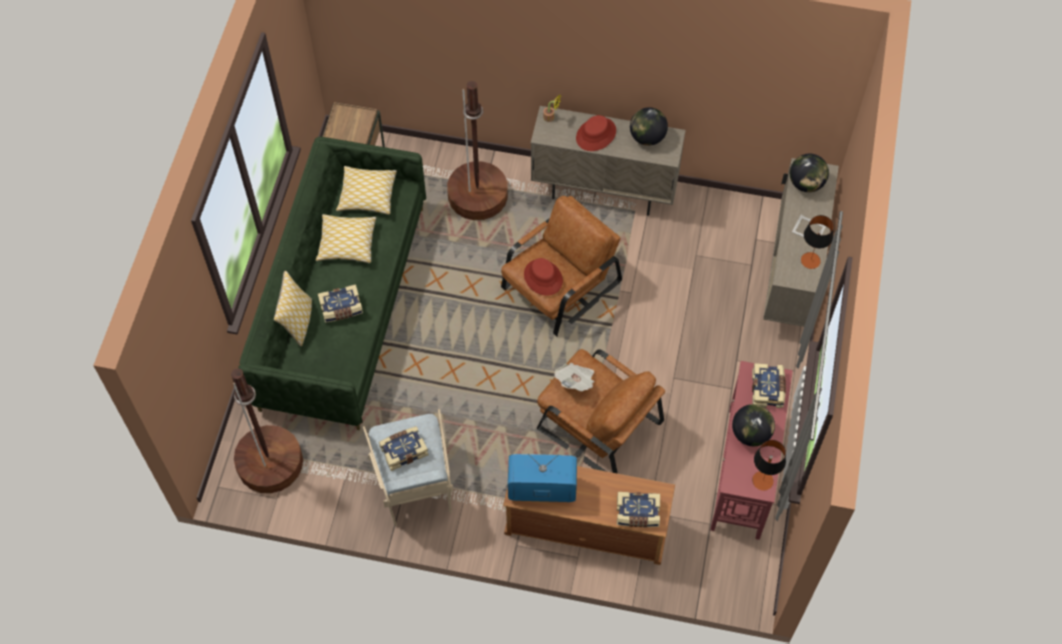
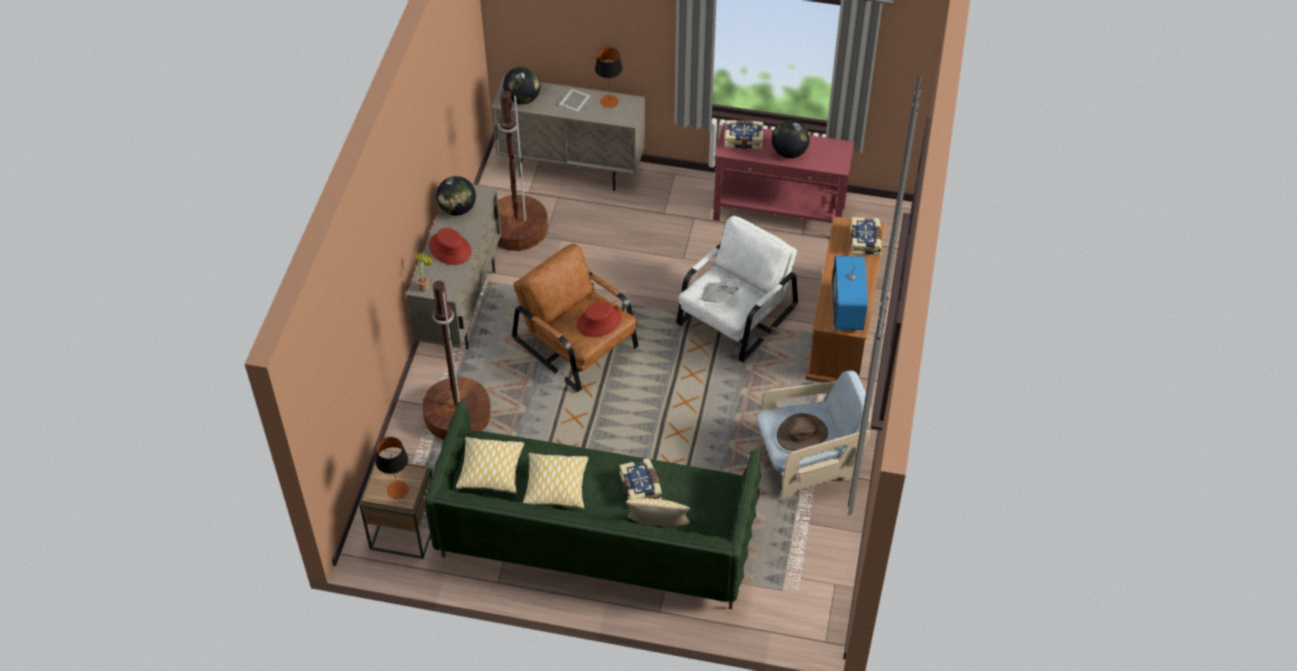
camera: 90 degrees left, 10 degrees down
brown floor lamp [231,368,303,493] -> brown floor lamp moved to [497,91,548,251]
book [379,426,428,471] -> brown hat [777,413,828,451]
brown armchair [537,349,665,474] -> white armchair [676,216,798,362]
table lamp [752,440,786,490] -> table lamp moved to [376,437,409,499]

